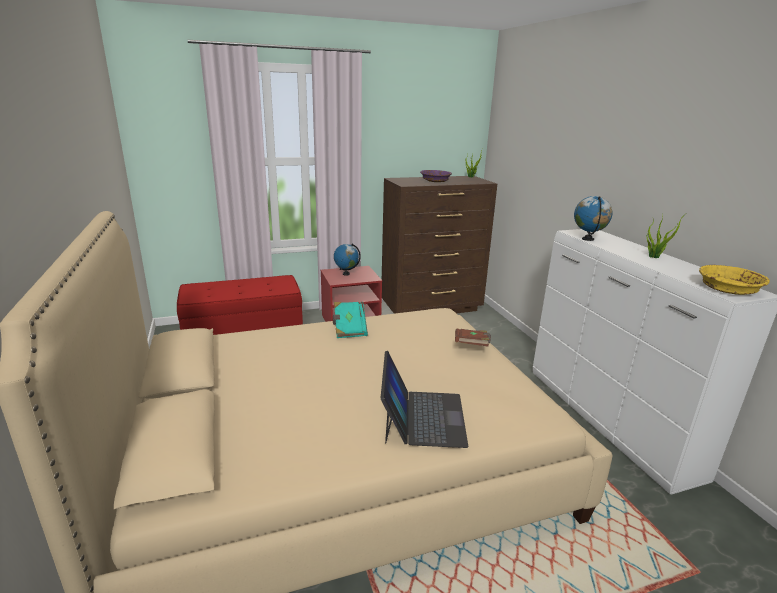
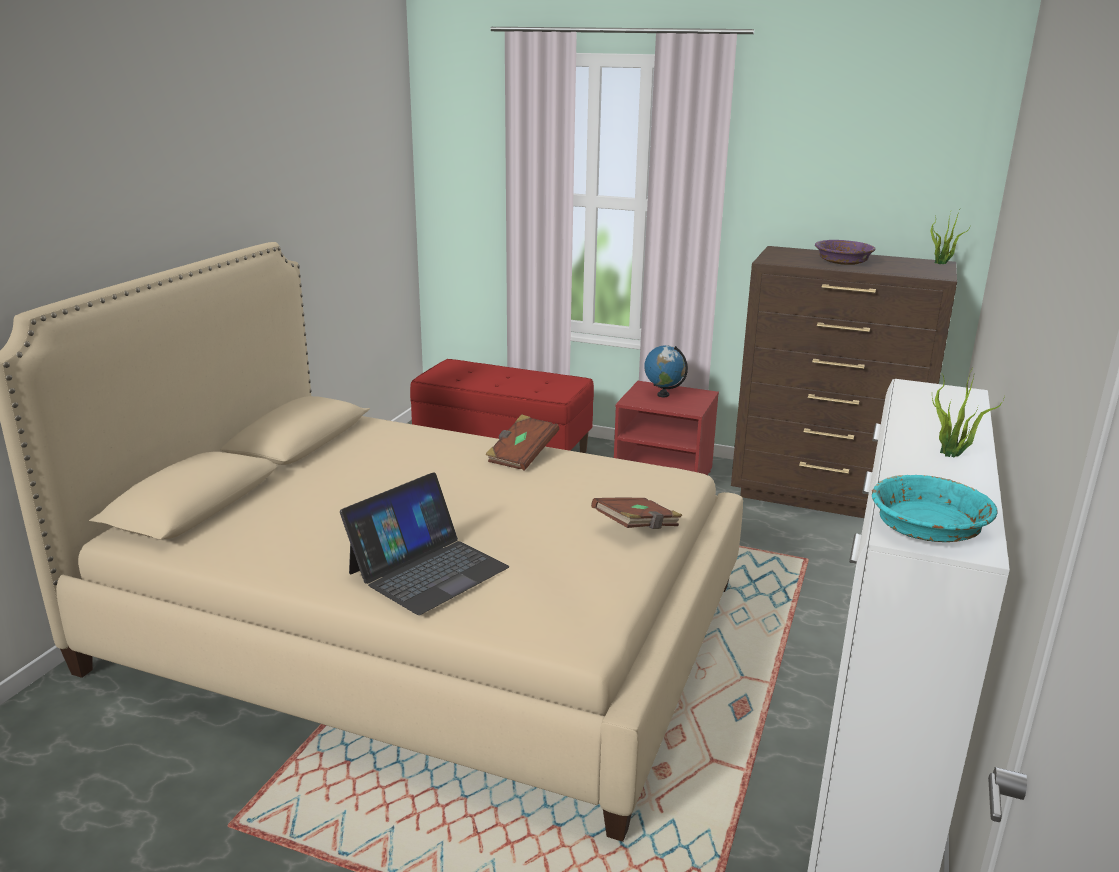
camera: 40 degrees right, 0 degrees up
turquoise book [333,302,368,338] -> brown book [485,414,559,471]
globe [574,196,612,241] -> none
yellow bowl [699,265,770,295] -> turquoise bowl [872,475,997,542]

